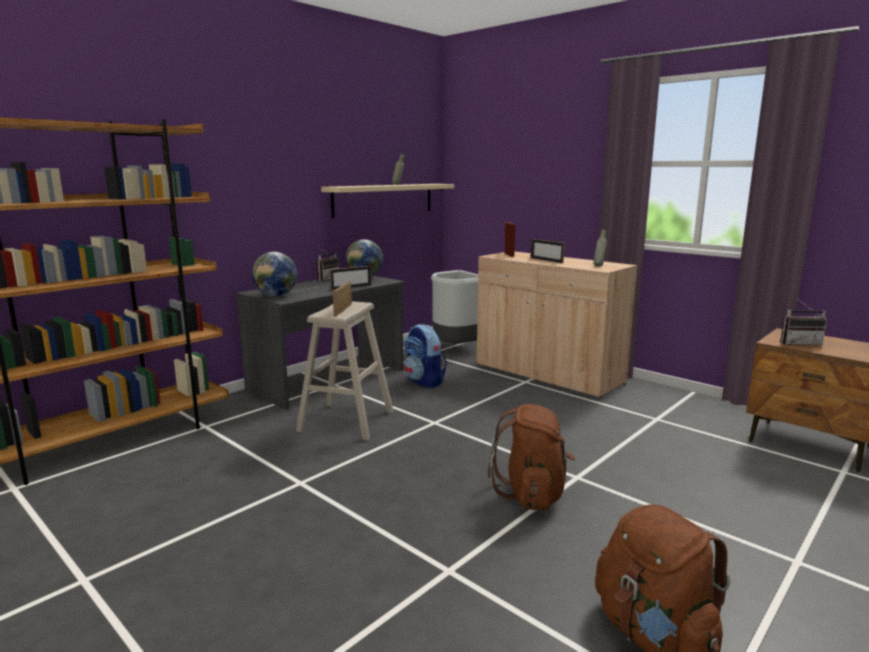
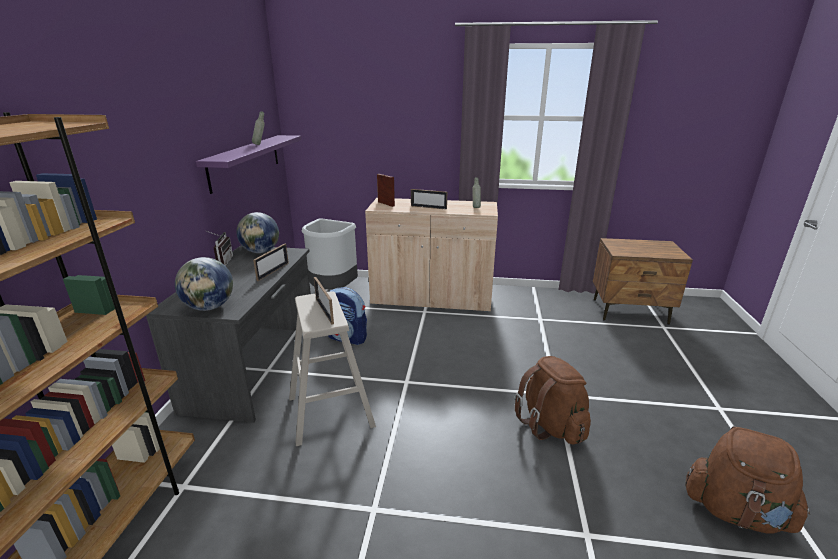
camera: 35 degrees left, 10 degrees up
beige shelf [321,184,454,218] -> purple shelf [196,135,301,194]
radio [780,298,827,346] -> none

